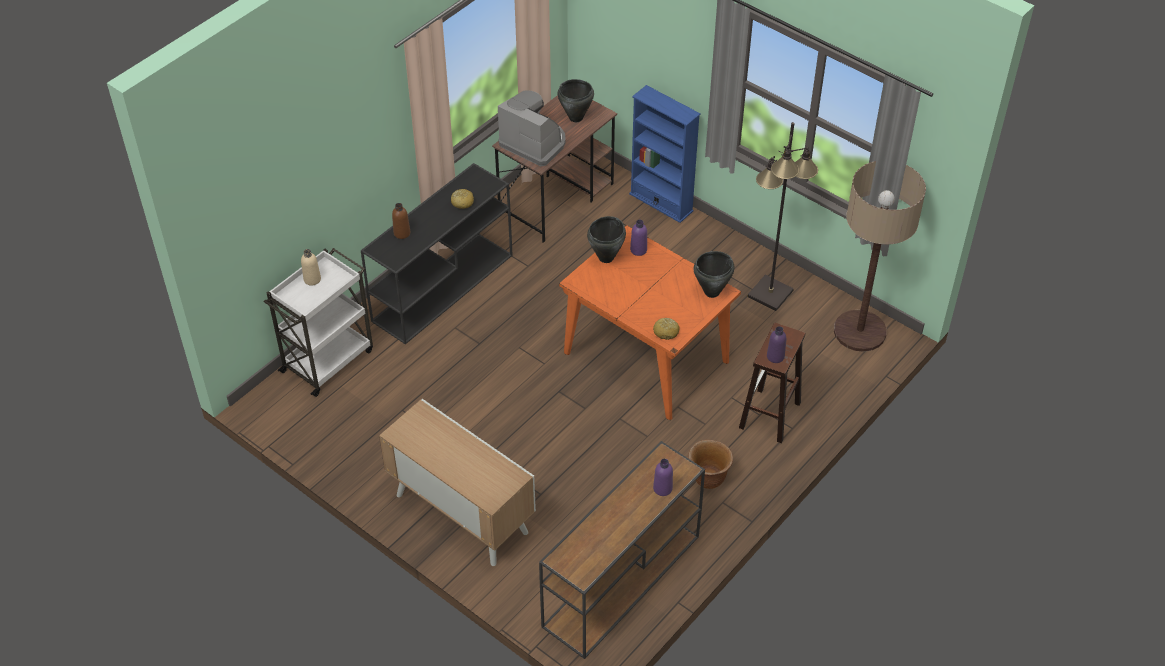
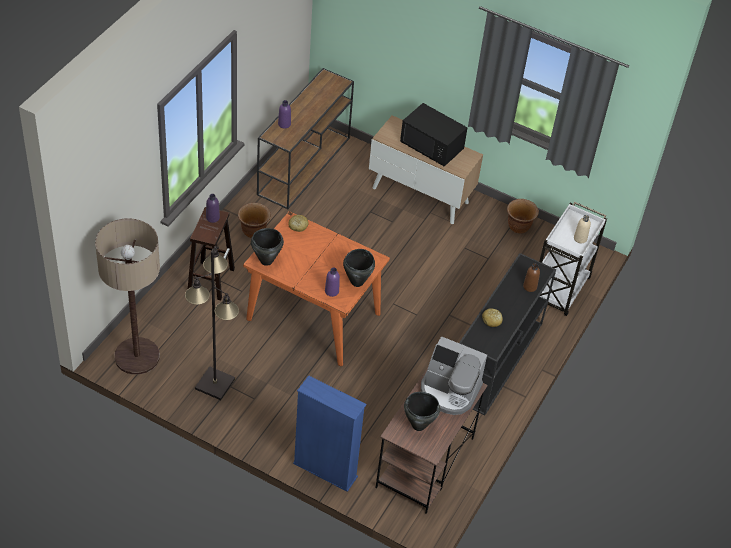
camera: 165 degrees right, 0 degrees up
none -> black microwave [400,103,468,167]
none -> brown planter [507,199,539,234]

